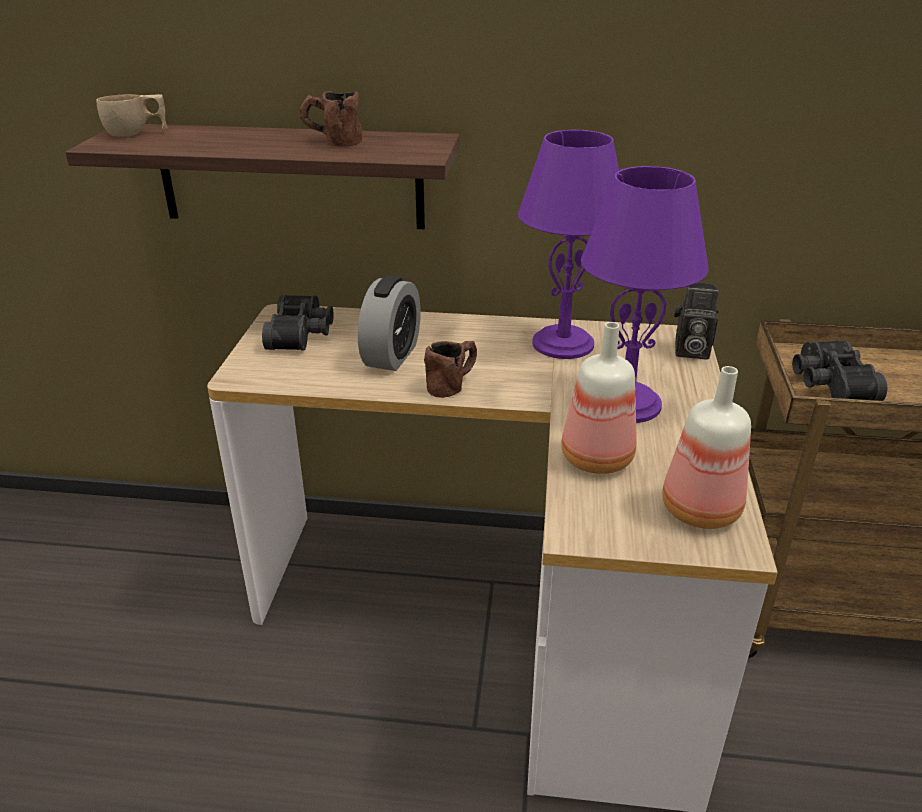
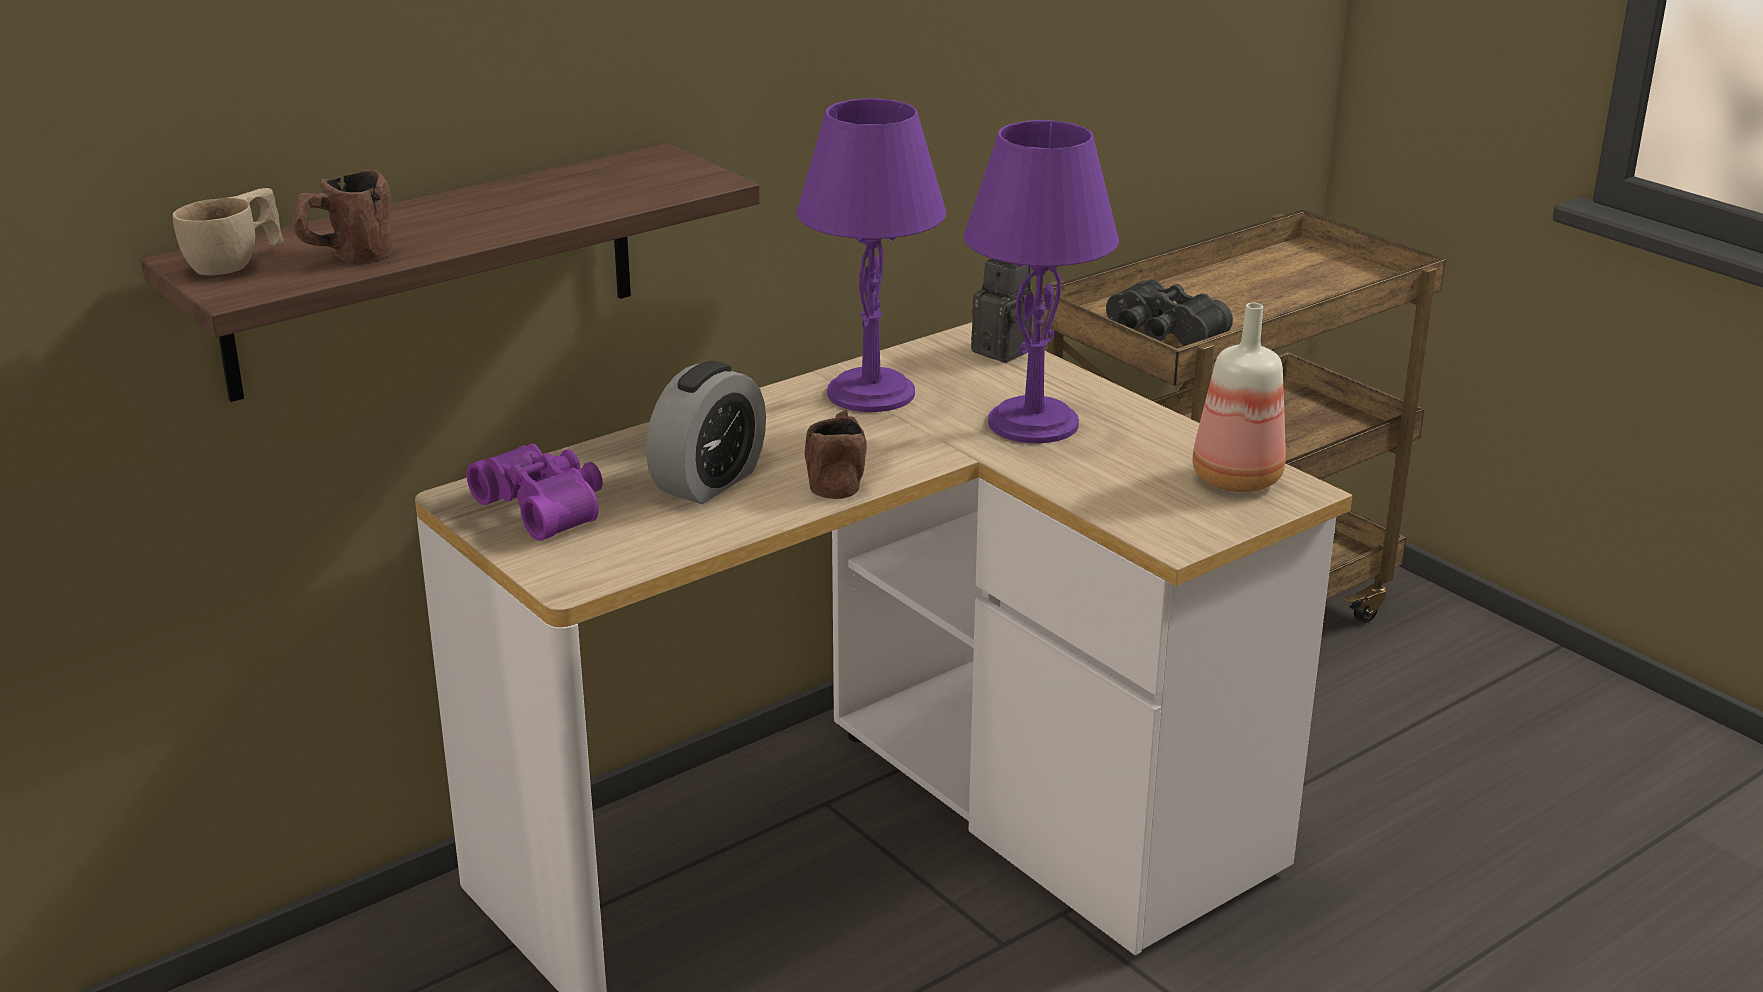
camera: 45 degrees left, 5 degrees down
black binoculars [262,295,333,351] -> purple binoculars [466,444,603,541]
brown mug [299,91,362,147] -> brown mug moved to [293,169,393,262]
alarm clock [358,275,421,371] -> alarm clock turned 60 degrees clockwise [646,361,766,504]
bottle [561,322,637,474] -> none
camera [674,283,719,360] -> camera turned 105 degrees counterclockwise [971,259,1032,363]

